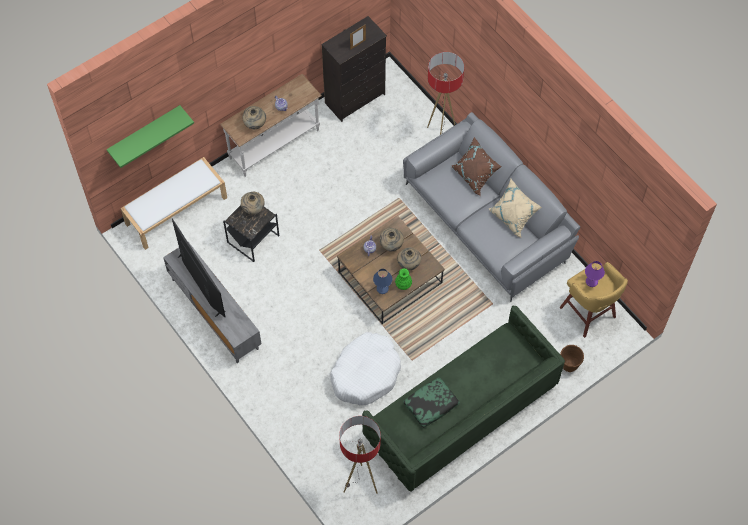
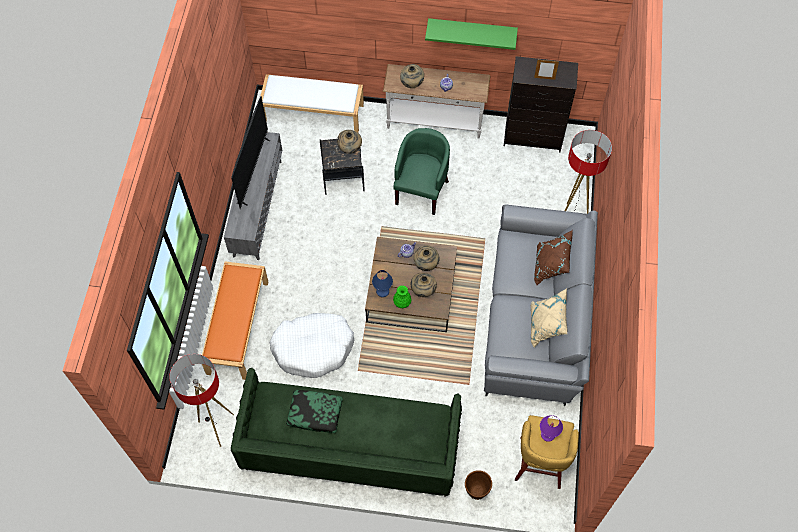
camera: 45 degrees right, 0 degrees up
green shelf [107,105,194,168] -> green shelf moved to [425,18,518,50]
none -> orange bench [202,261,268,380]
none -> green armchair [393,128,450,215]

